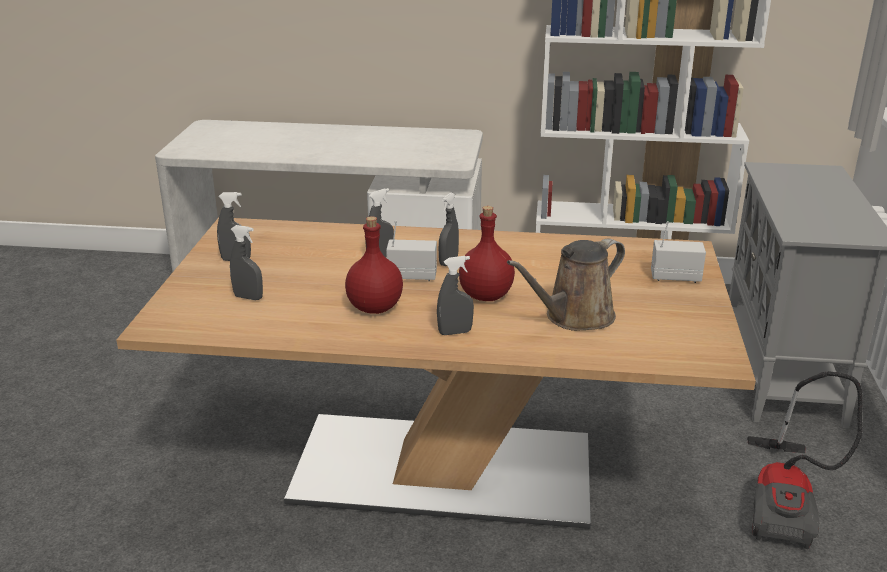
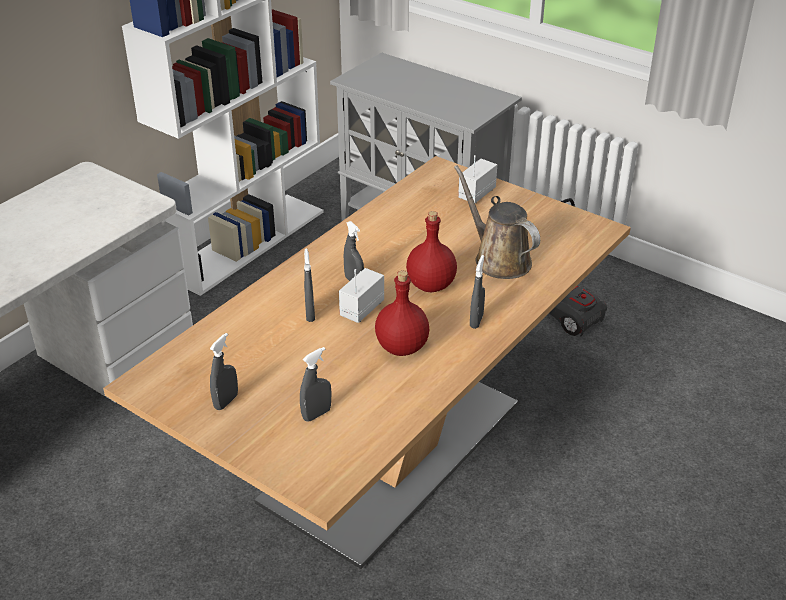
camera: 60 degrees left, 10 degrees up
brown watering can [507,238,625,331] -> brown watering can turned 150 degrees clockwise [454,165,540,279]

